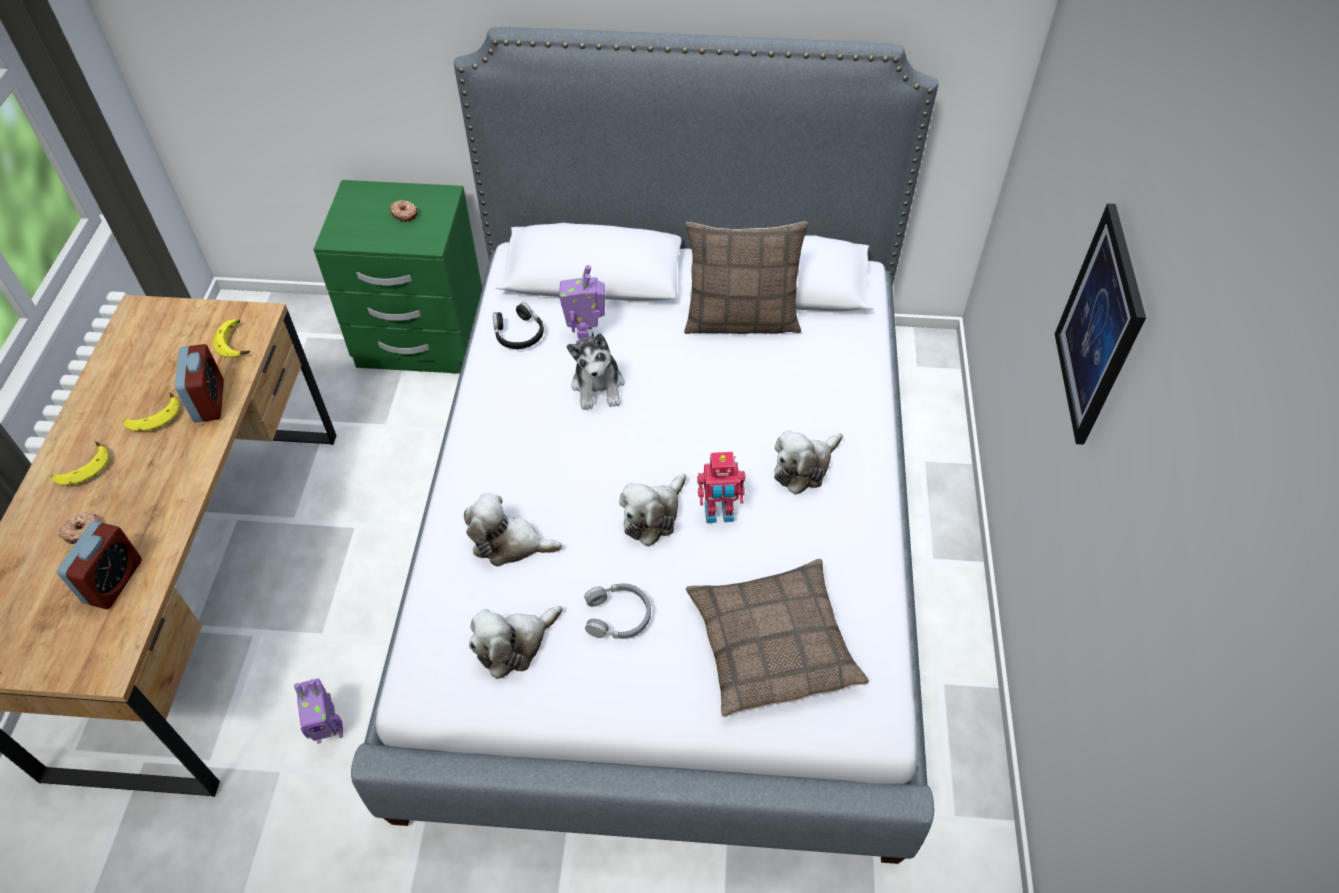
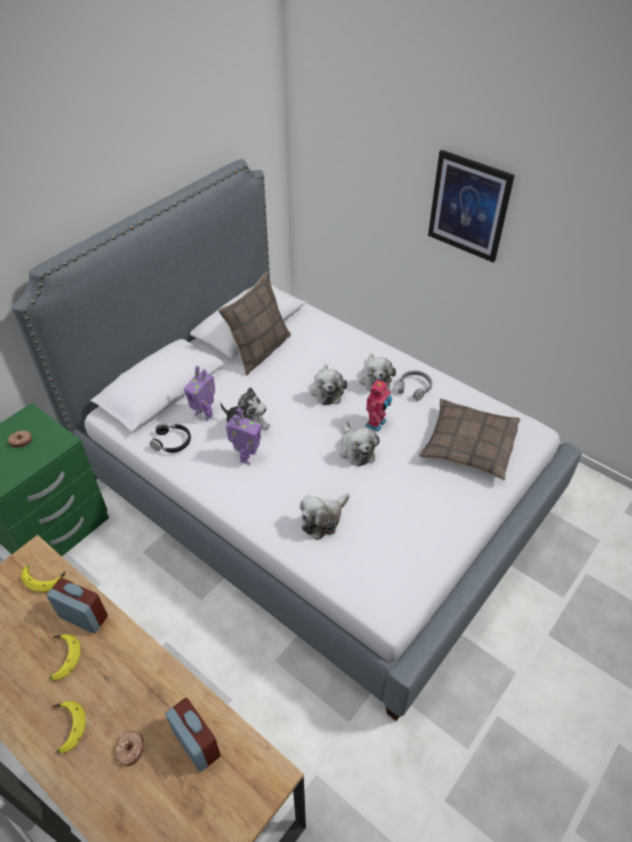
camera: 55 degrees left, 5 degrees down
toy robot [294,678,343,744] -> toy robot moved to [226,408,261,465]
plush toy [469,606,562,679] -> plush toy moved to [311,365,347,405]
grey headphones [584,583,651,639] -> grey headphones moved to [398,370,432,401]

